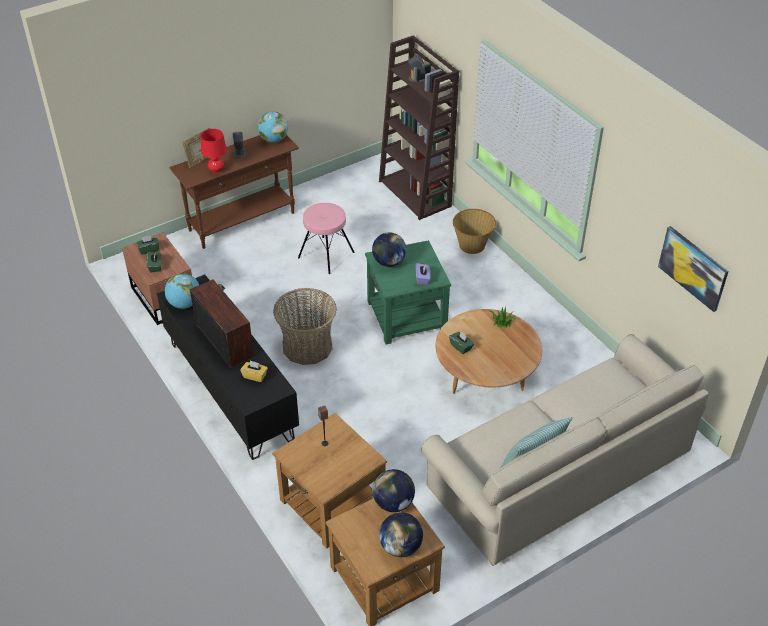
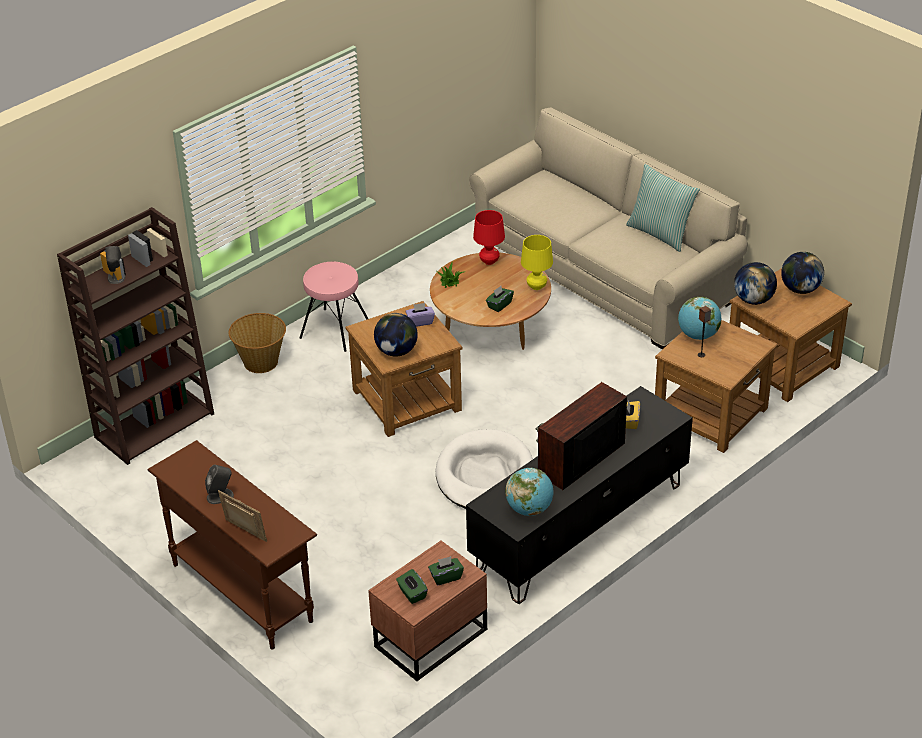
camera: 100 degrees left, 5 degrees down
red table lamp [201,129,227,173] -> red table lamp moved to [473,210,505,265]
globe [258,111,288,143] -> globe moved to [678,297,721,340]
basket [273,288,337,365] -> white dog bed [436,429,533,509]
pink stool [298,203,355,274] -> pink stool moved to [300,262,368,352]
green side table [365,240,451,344] -> brown side table [346,301,463,437]
picture [658,226,729,312] -> none
none -> yellow table lamp [521,235,553,290]

